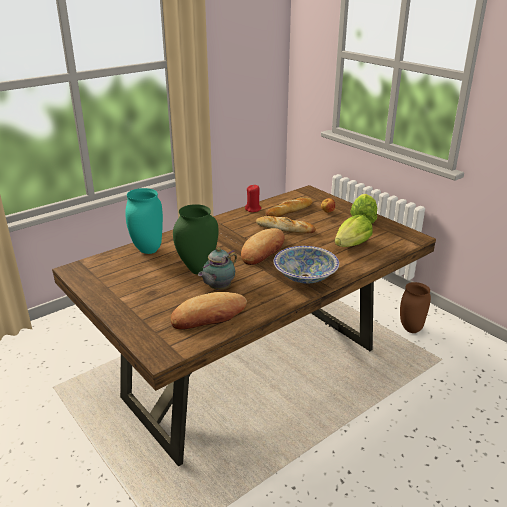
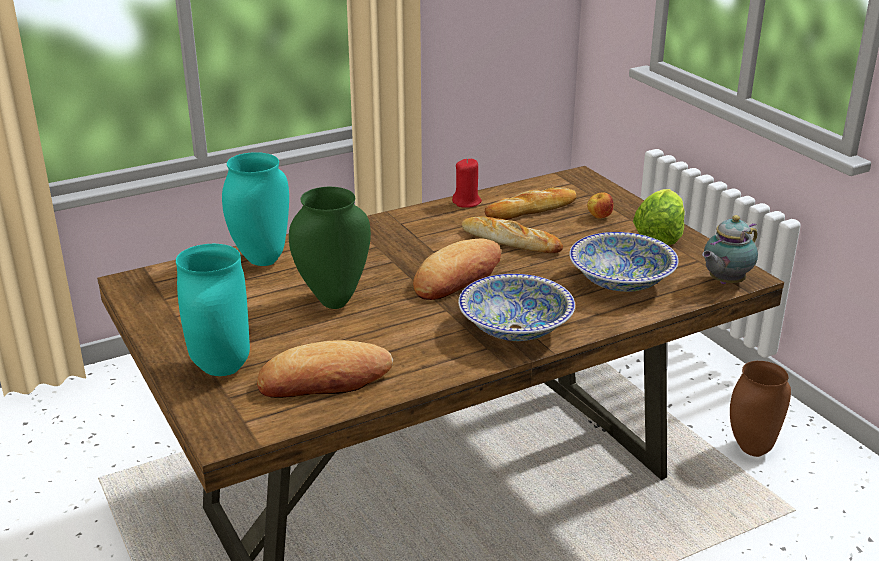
camera: 10 degrees right, 0 degrees up
teapot [198,247,237,290] -> teapot moved to [702,215,758,284]
lettuce [335,215,373,247] -> bowl [569,232,678,292]
none -> turquoise vase [176,244,250,376]

